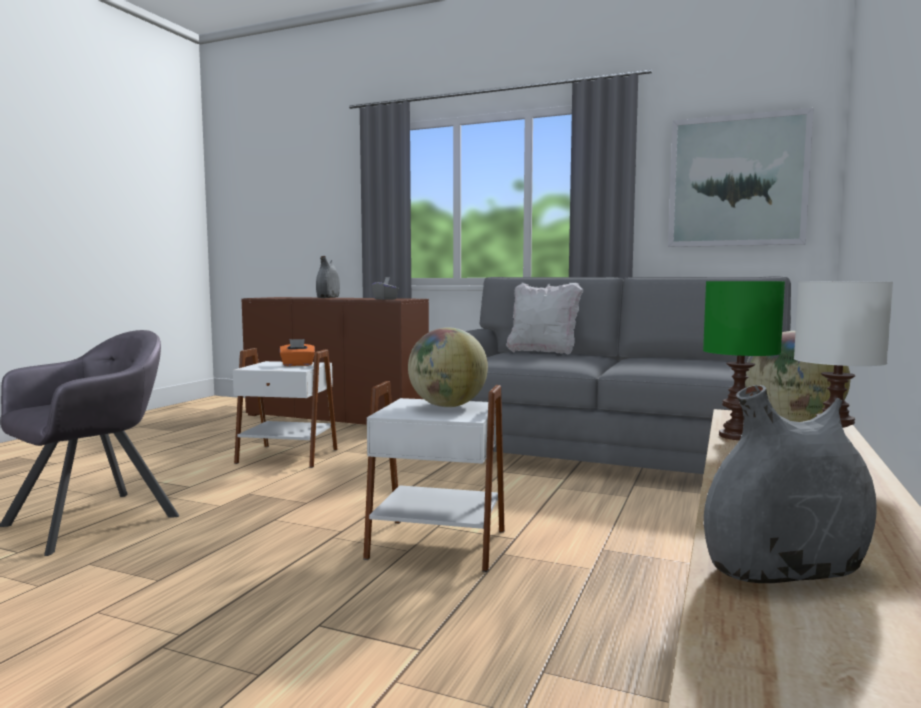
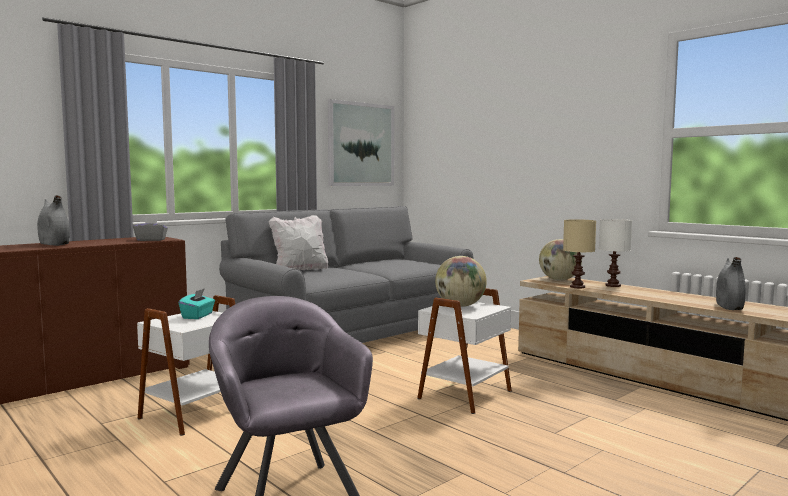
camera: 65 degrees left, 0 degrees up
orange tissue box [280,339,315,366] -> turquoise tissue box [179,288,215,319]
green table lamp [703,281,785,440] -> beige table lamp [563,219,596,288]

